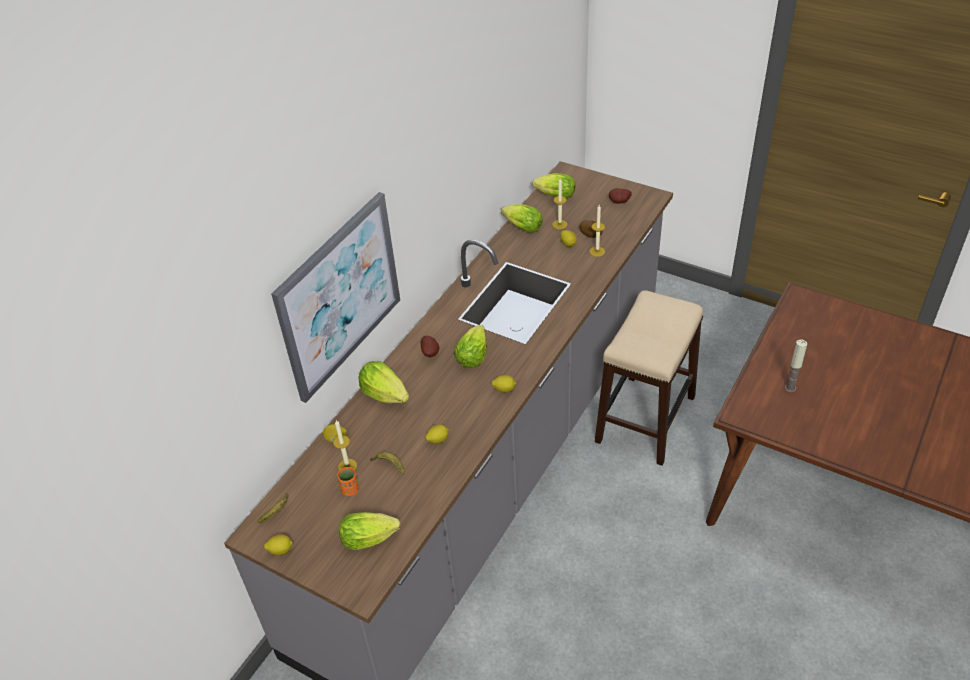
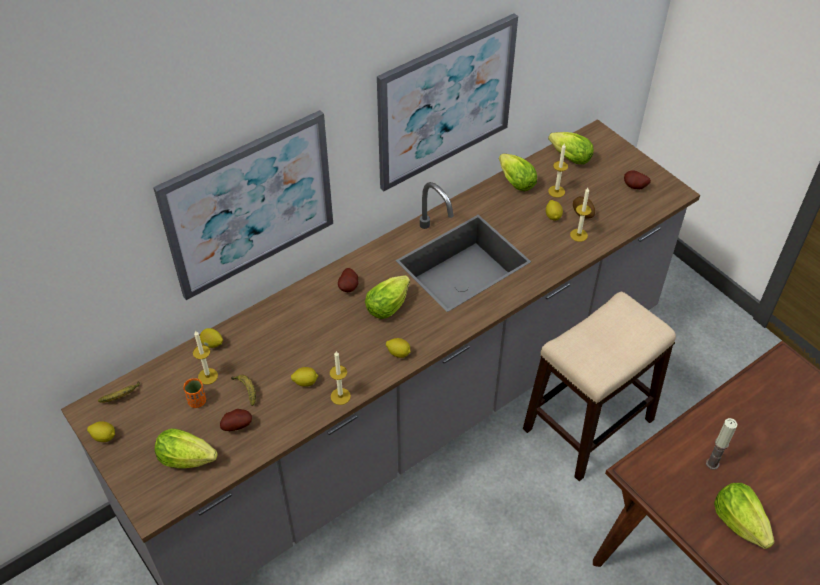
camera: 20 degrees right, 5 degrees up
lettuce [358,361,409,403] -> lettuce moved to [714,483,775,549]
none -> potato [220,409,252,431]
none -> candle [329,351,351,405]
none -> picture [377,13,518,191]

